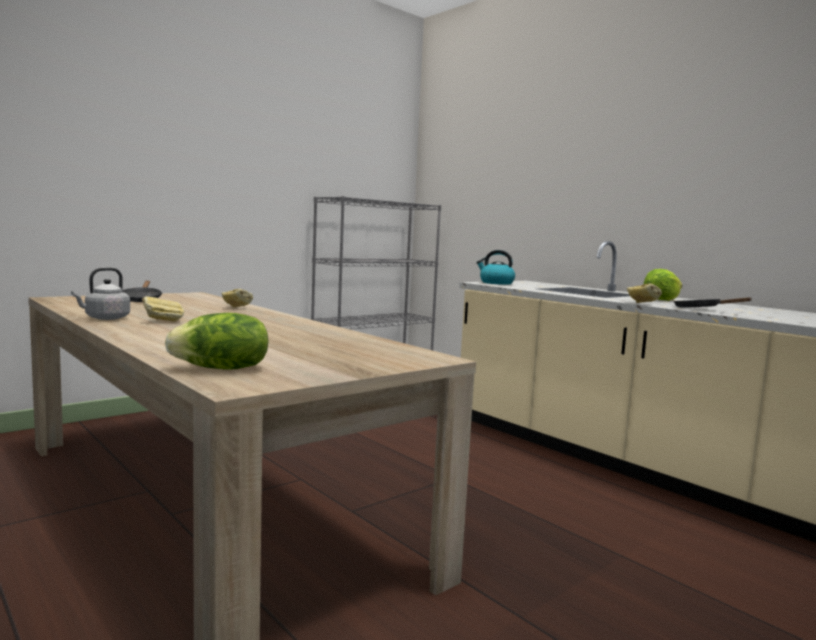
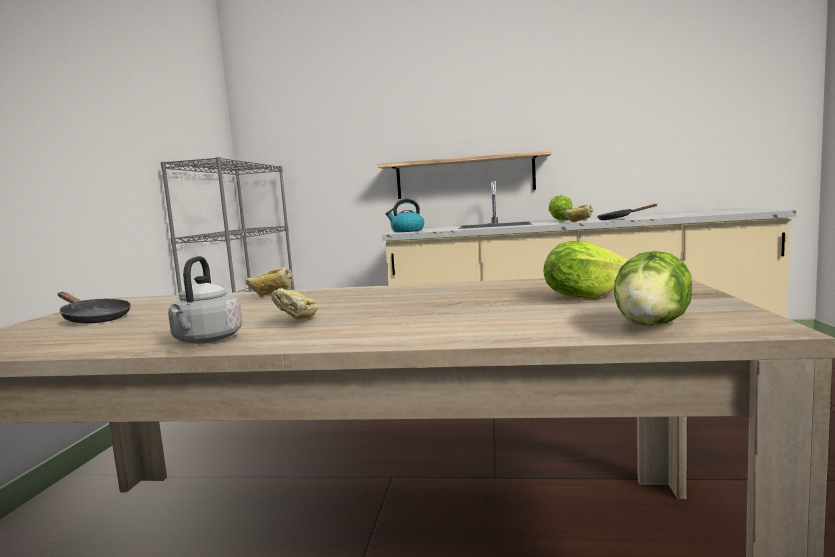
camera: 40 degrees left, 0 degrees up
none -> shelf [377,150,552,199]
none -> lettuce [544,241,628,299]

